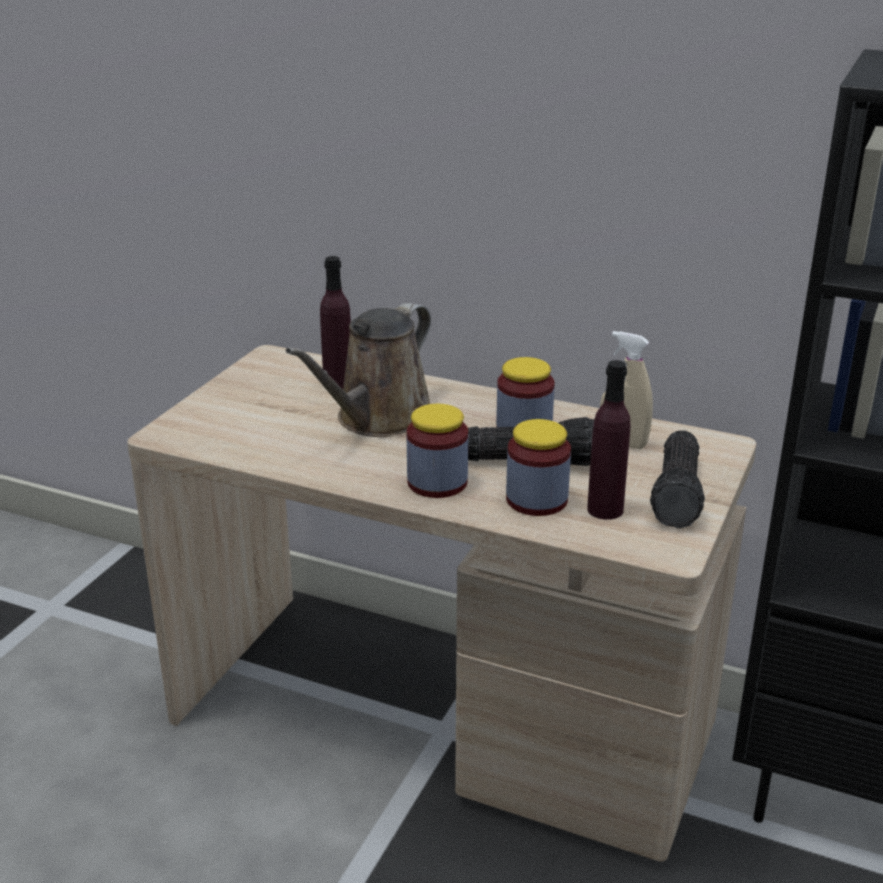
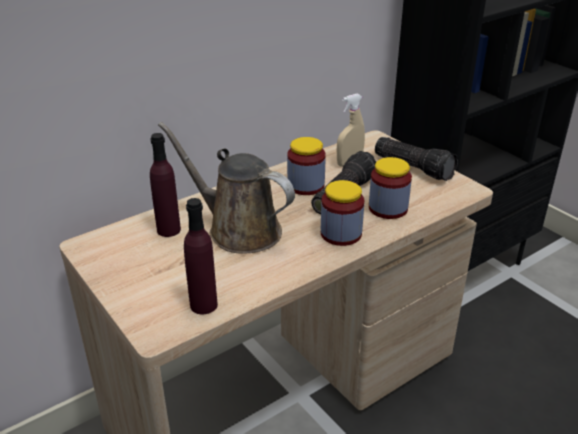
camera: 60 degrees left, 5 degrees up
brown watering can [286,303,431,437] -> brown watering can turned 150 degrees clockwise [158,122,295,254]
purple bottle [587,360,631,520] -> purple bottle moved to [184,198,218,314]

